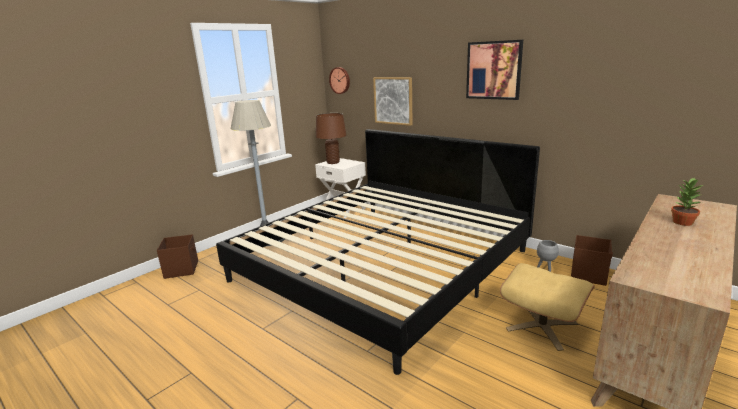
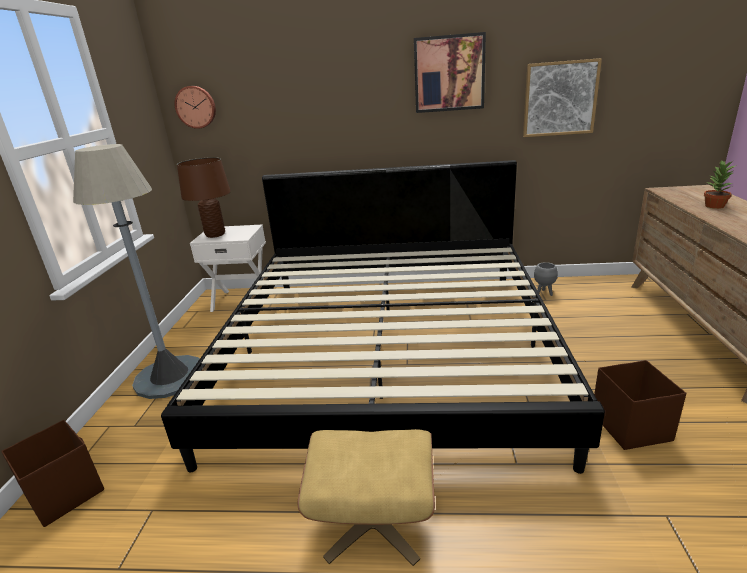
camera: 35 degrees left, 5 degrees up
picture [373,77,412,126] -> picture moved to [523,58,602,137]
beige ottoman [500,263,595,351] -> beige ottoman moved to [298,429,435,566]
brown storage box [571,235,613,286] -> brown storage box moved to [594,360,686,450]

